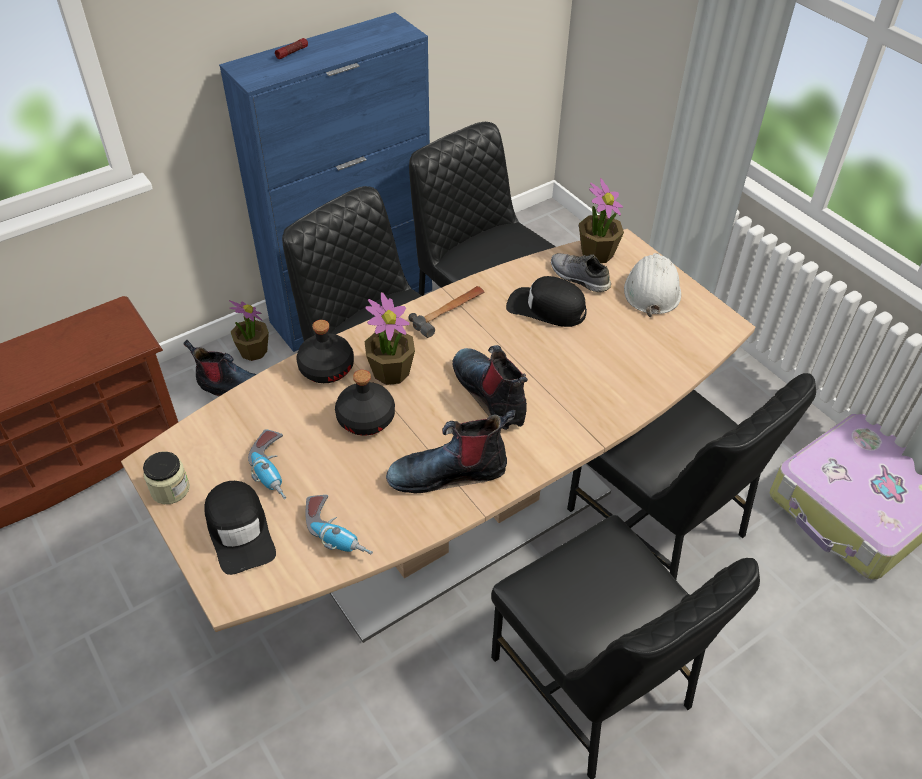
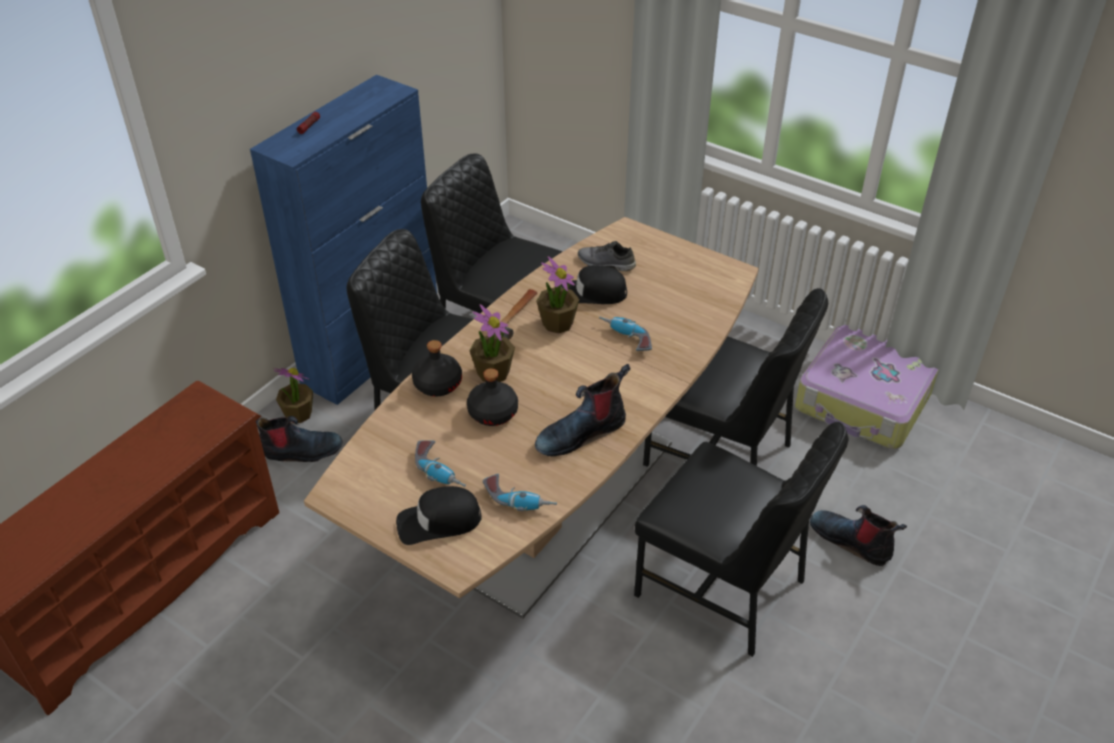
camera: 20 degrees left, 5 degrees down
jar [143,452,190,504] -> none
black cap [204,481,276,575] -> black cap turned 120 degrees clockwise [396,486,482,545]
boot [453,345,528,430] -> boot moved to [810,505,907,566]
potted plant [579,178,624,263] -> potted plant moved to [536,256,579,333]
white hard hat [624,253,681,317] -> none
none -> power drill [599,317,652,351]

